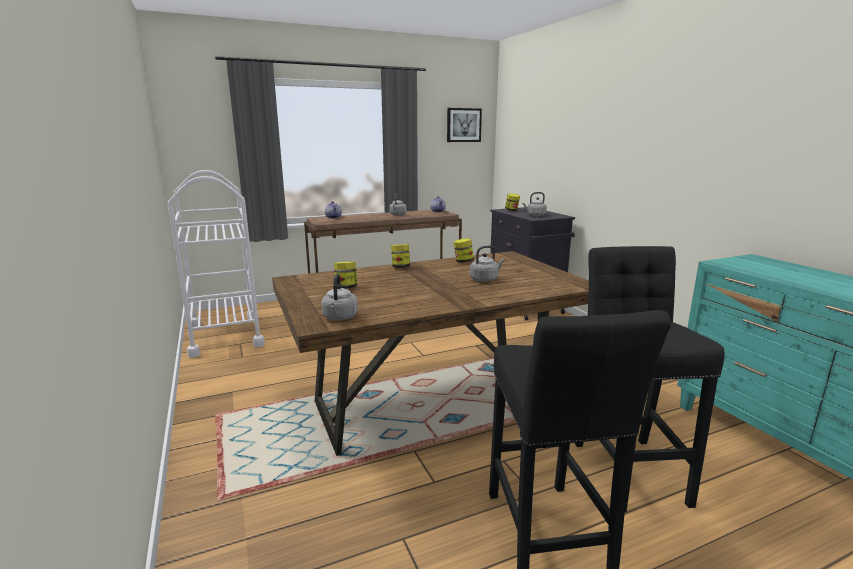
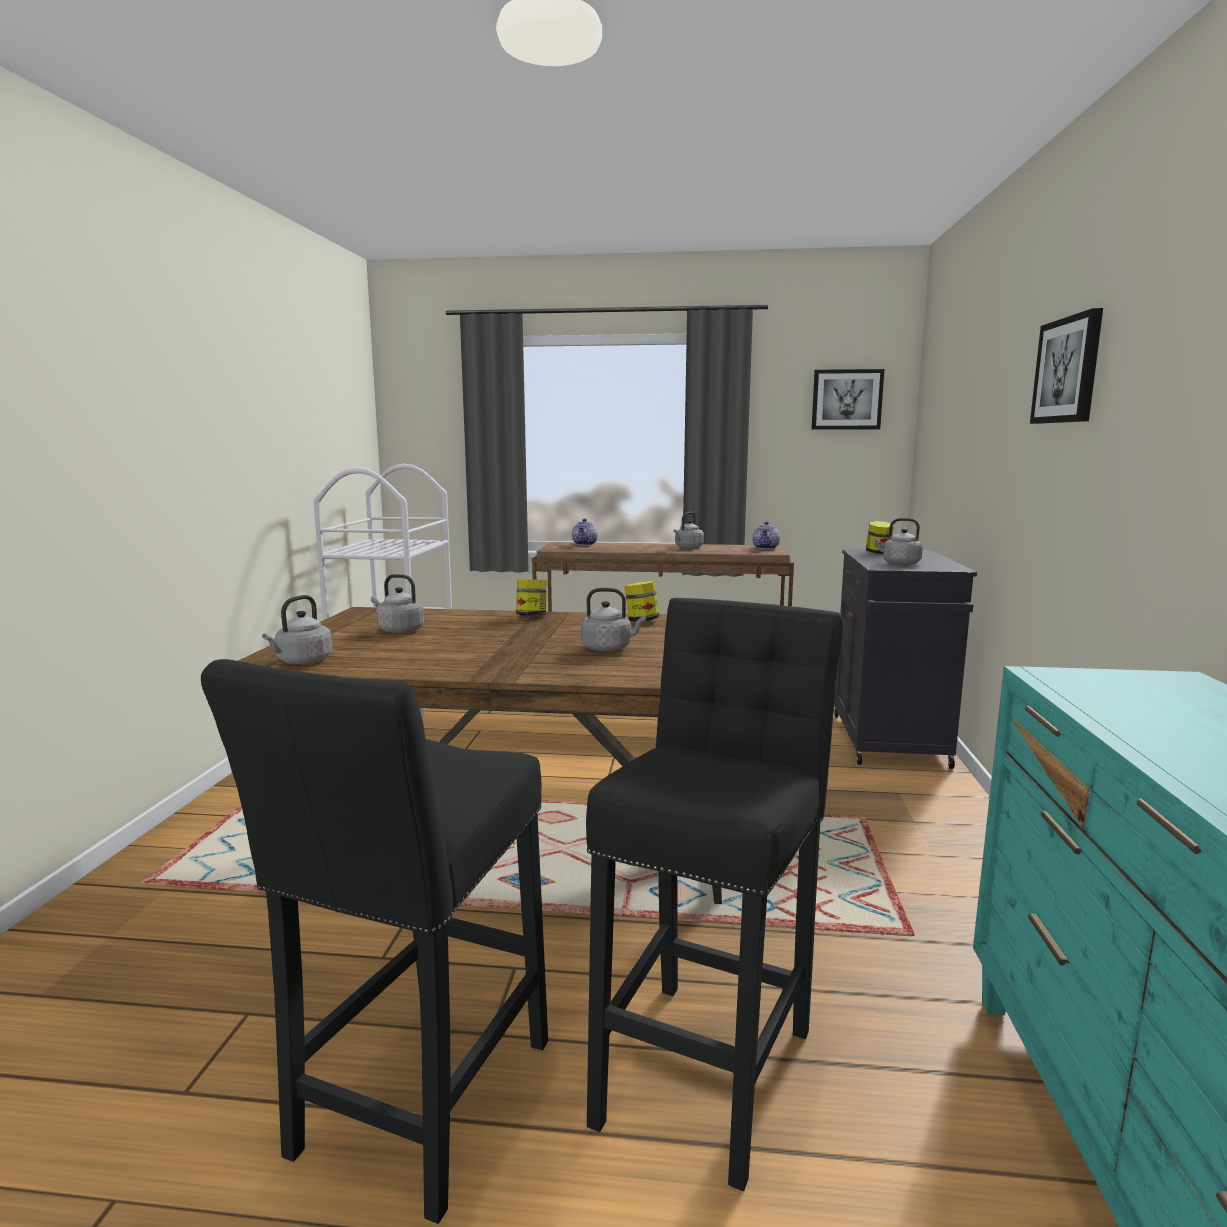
camera: 30 degrees right, 5 degrees down
jar [334,261,357,289] -> grey kettle [371,574,424,633]
none -> picture [1030,308,1103,424]

